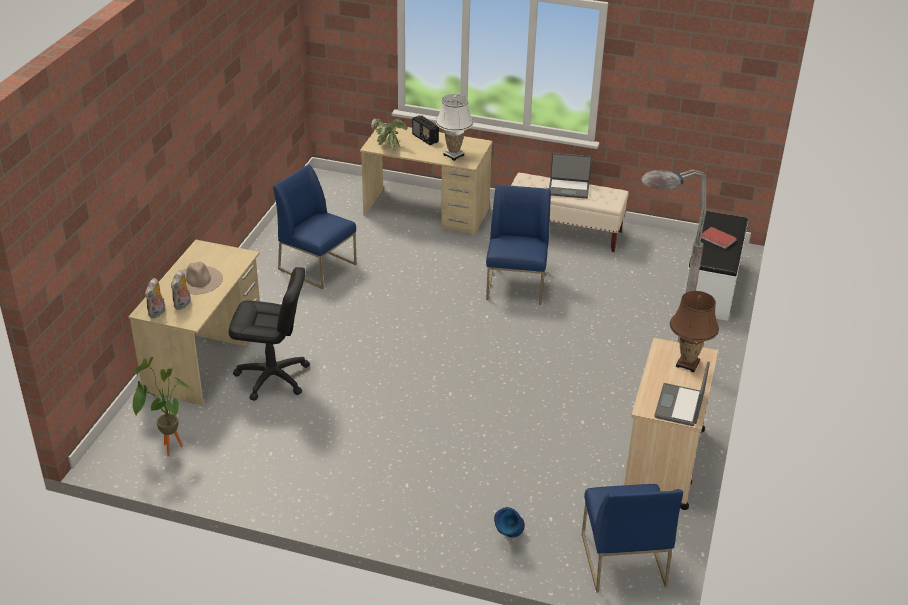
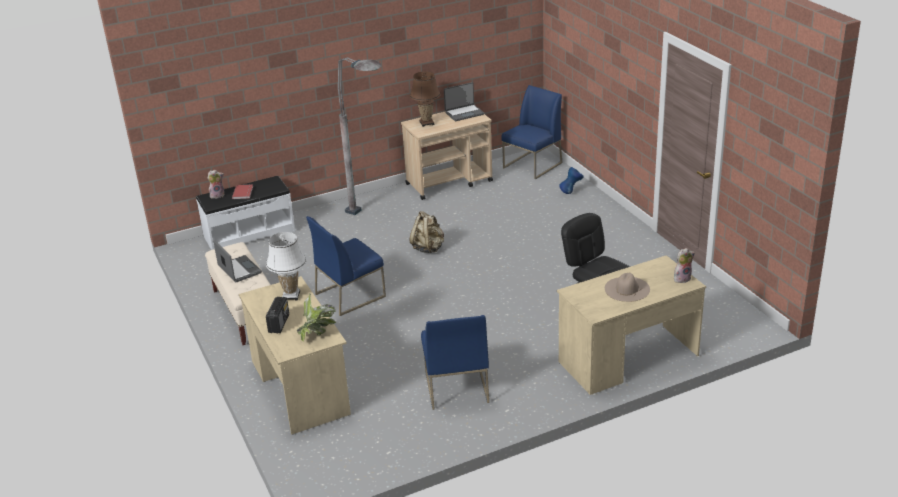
camera: 130 degrees left, 5 degrees down
potted plant [133,357,192,456] -> none
plush toy [171,270,191,310] -> plush toy moved to [207,170,224,199]
none -> beige backpack [409,211,444,253]

